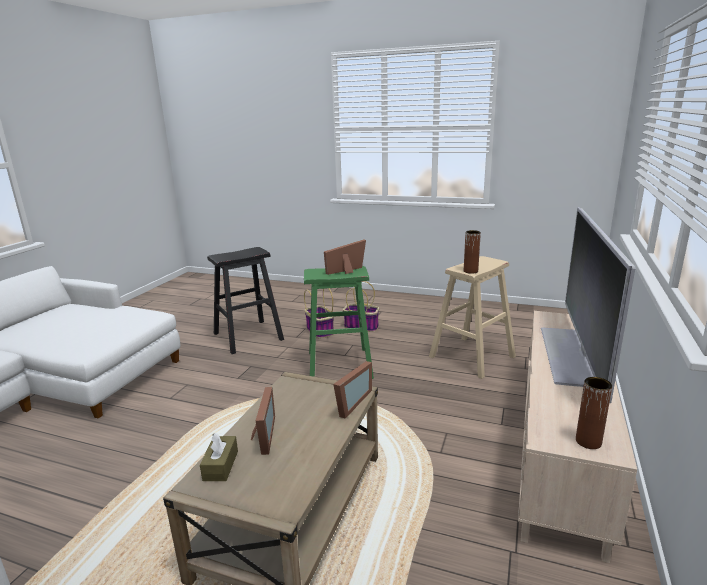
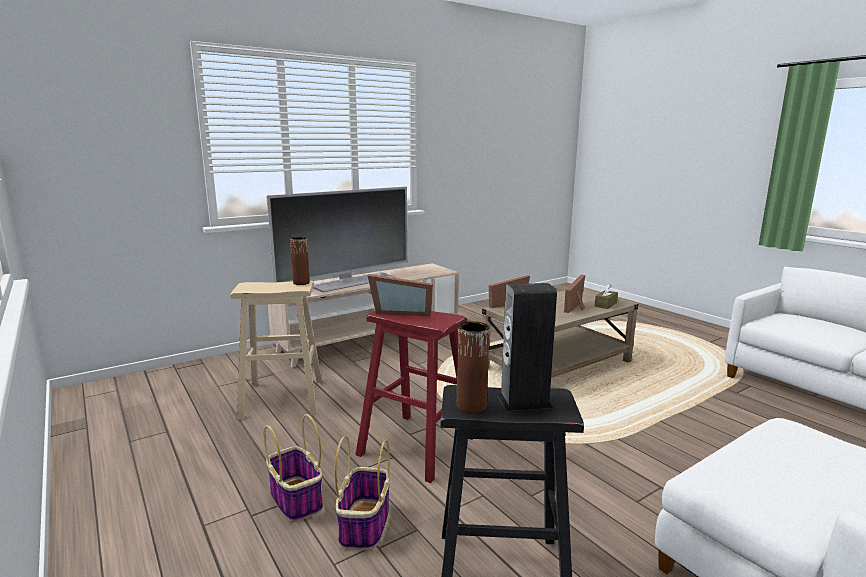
camera: 145 degrees left, 5 degrees down
green stool [304,266,374,379] -> red stool [356,311,473,483]
brown vase [576,377,612,449] -> brown vase moved to [457,321,490,413]
none -> speaker [498,283,557,411]

